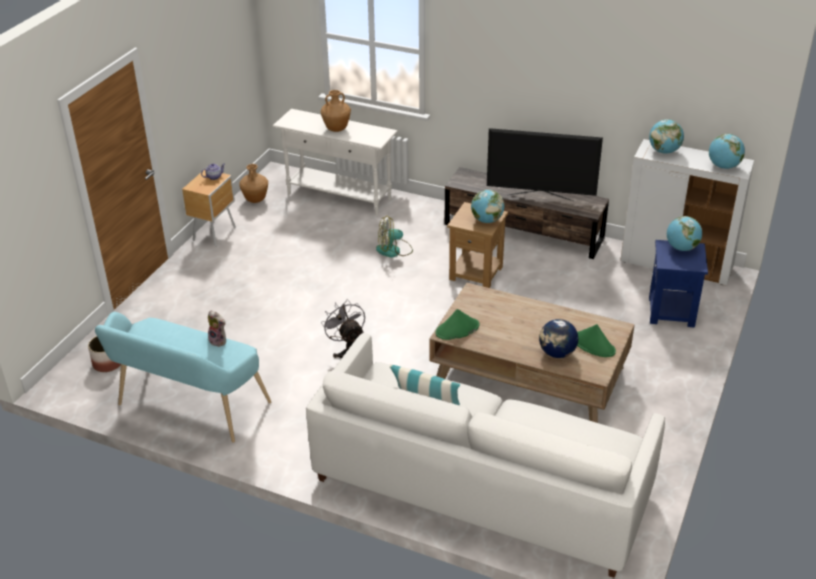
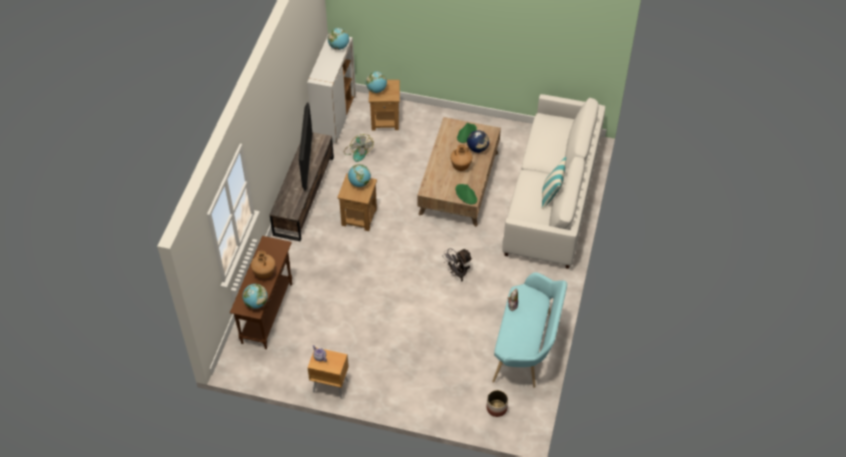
camera: 100 degrees left, 15 degrees up
brown vase [239,164,268,203] -> brown vase moved to [450,144,472,171]
white console table [273,109,398,215] -> brown console table [230,236,292,349]
fan [376,216,413,257] -> fan moved to [344,134,374,162]
globe [649,119,684,154] -> globe moved to [242,284,268,309]
blue side table [649,240,708,328] -> brown side table [369,80,400,130]

